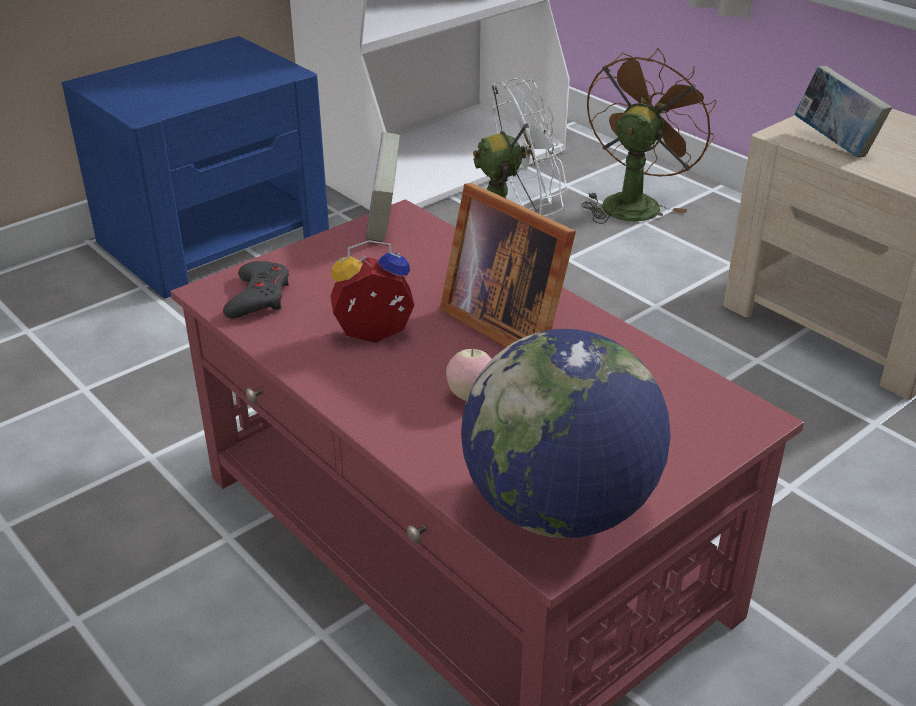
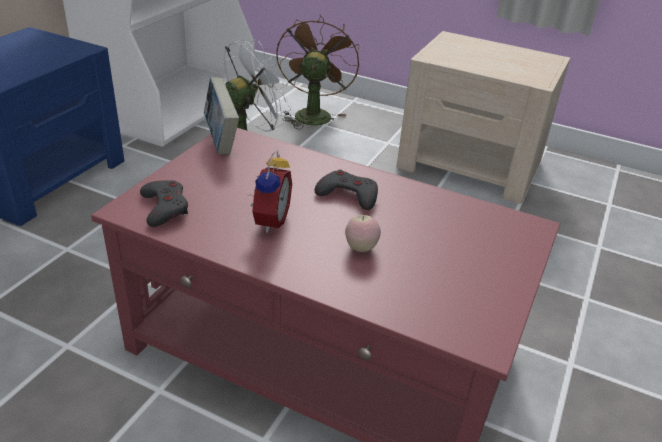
camera: 25 degrees left, 0 degrees up
alarm clock [330,240,414,343] -> alarm clock turned 135 degrees clockwise [250,150,292,233]
picture frame [440,183,576,347] -> grey game controller [315,170,378,210]
globe [461,329,671,538] -> none
book [794,66,892,158] -> none

